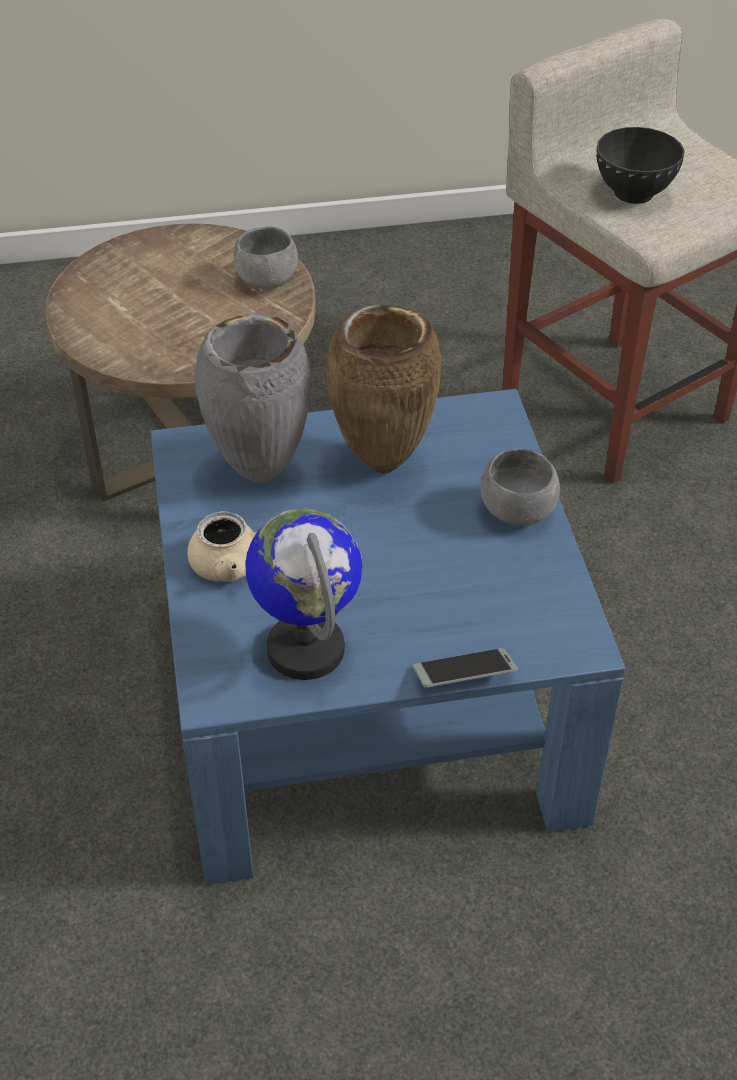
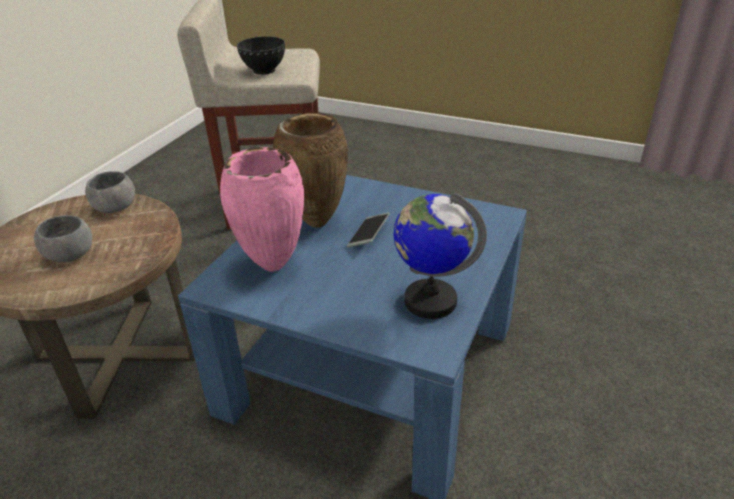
camera: 55 degrees left, 10 degrees down
beige teapot [187,511,286,582] -> none
grey vase [195,312,311,483] -> pink vase [220,147,304,272]
phone [413,648,518,688] -> phone moved to [347,212,390,248]
grey bowl [480,449,560,525] -> grey bowl moved to [34,215,92,262]

